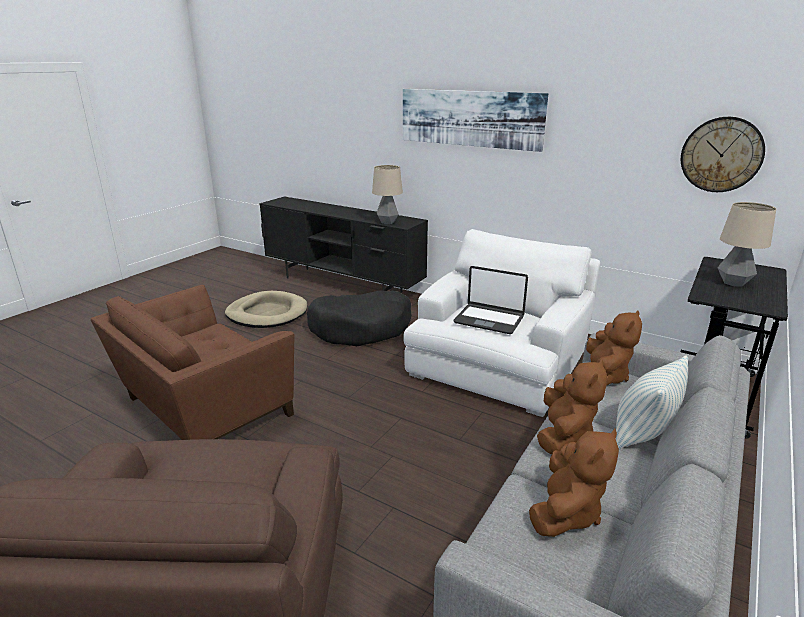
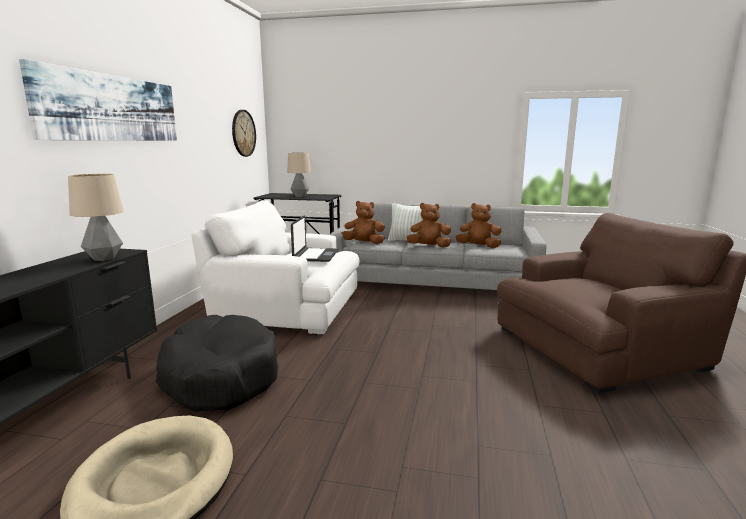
camera: 110 degrees left, 10 degrees down
brown armchair [90,285,294,440] -> none

